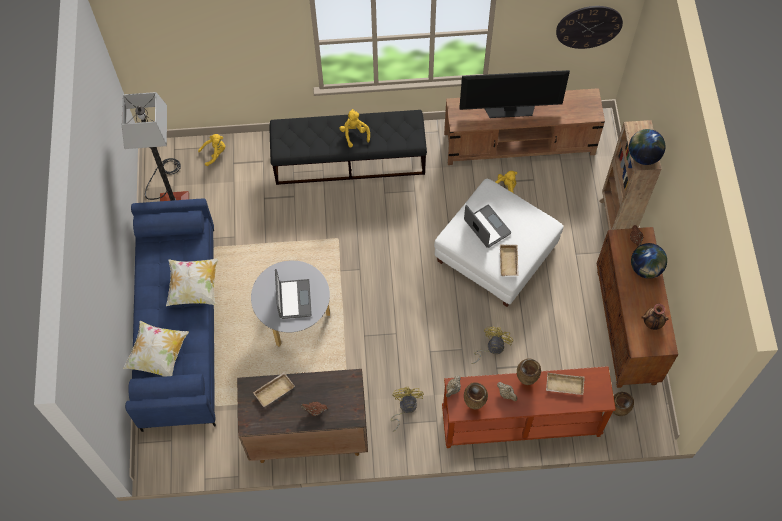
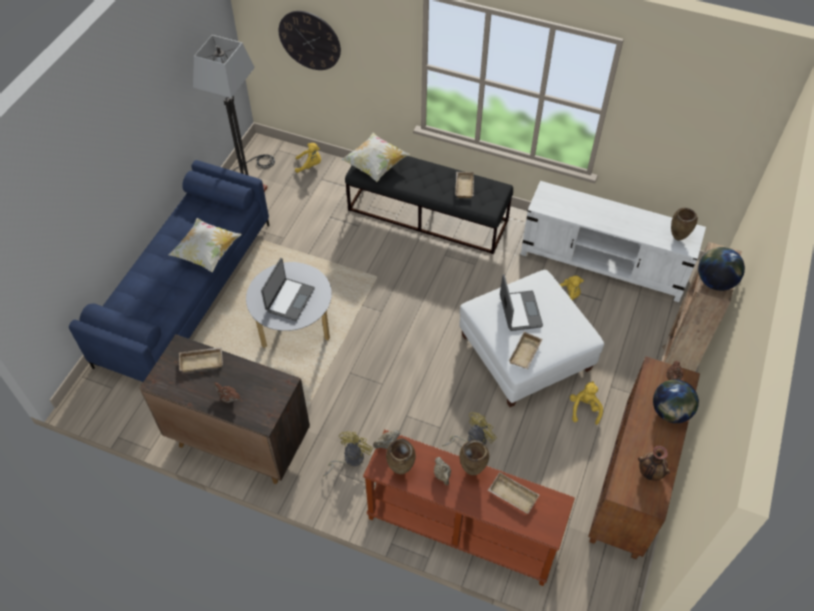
camera: 25 degrees right, 10 degrees down
pillow [123,321,189,376] -> pillow moved to [340,133,410,182]
yellow plush toy [339,109,370,148] -> yellow plush toy moved to [570,381,603,425]
brown tv stand [444,88,605,165] -> white tv stand [521,181,706,302]
television [459,70,570,118] -> none
wall clock [556,6,623,49] -> wall clock moved to [279,11,341,70]
brown vase [613,392,634,416] -> brown vase moved to [671,208,698,241]
none -> beige tray [455,172,474,198]

